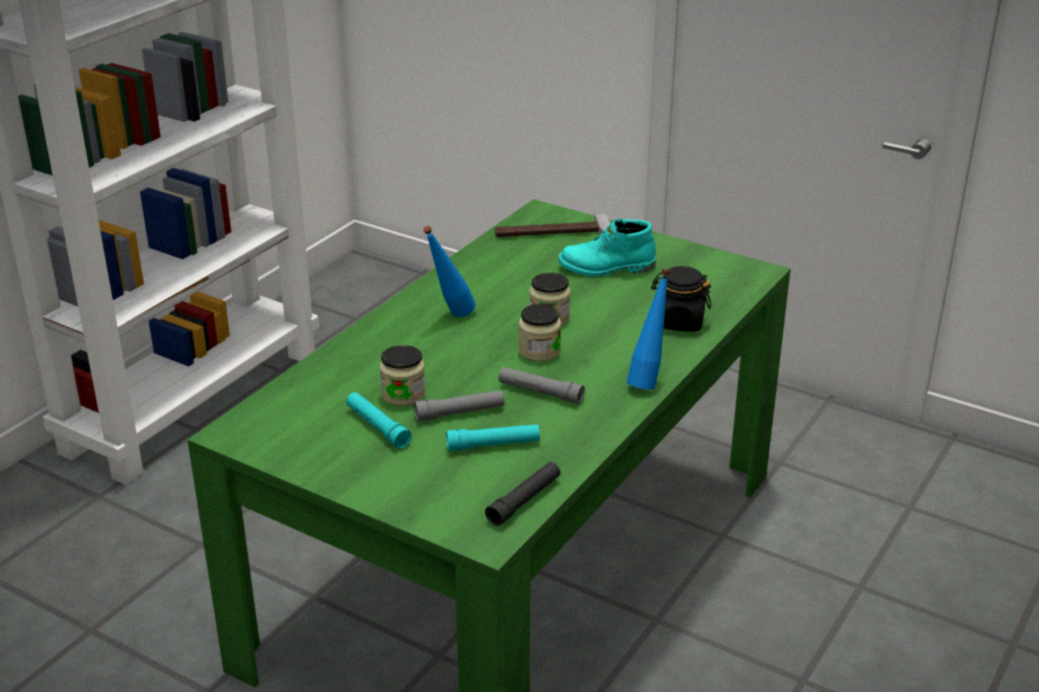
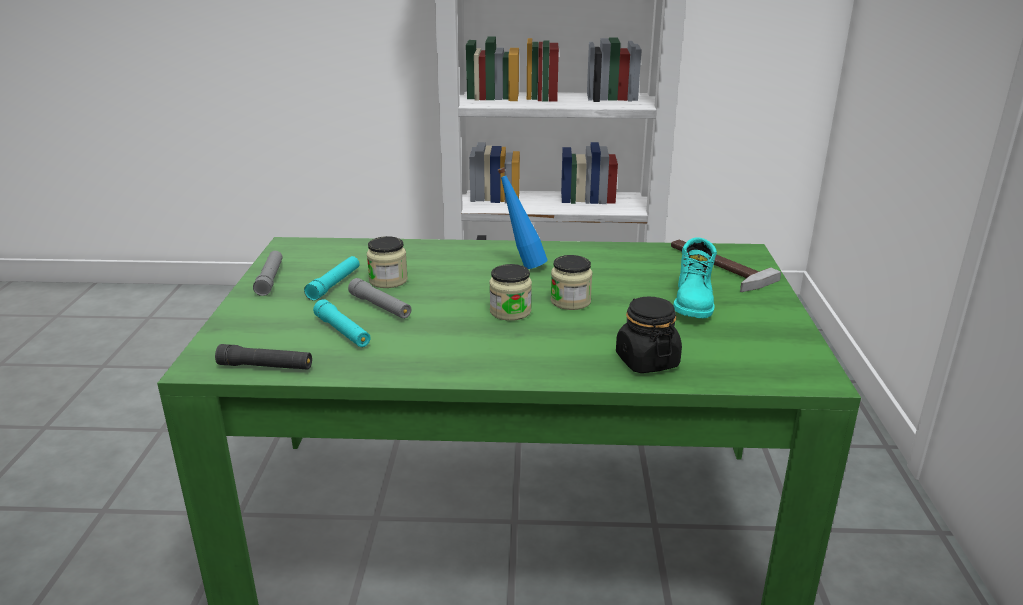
camera: 60 degrees right, 5 degrees down
grey flashlight [499,367,585,404] -> grey flashlight moved to [253,251,283,296]
turquoise boot [558,219,656,277] -> turquoise boot turned 135 degrees counterclockwise [673,238,717,318]
blue bottle [627,269,670,390] -> none

